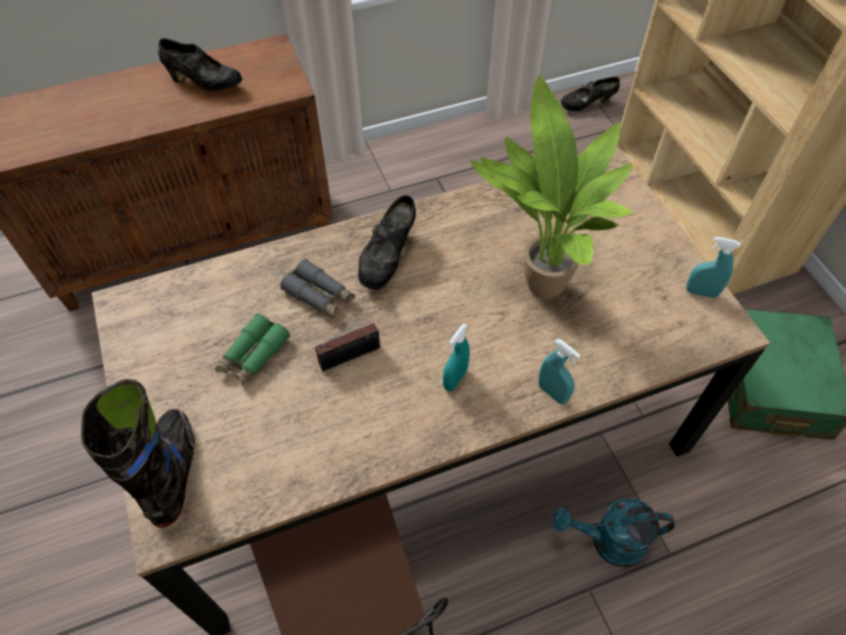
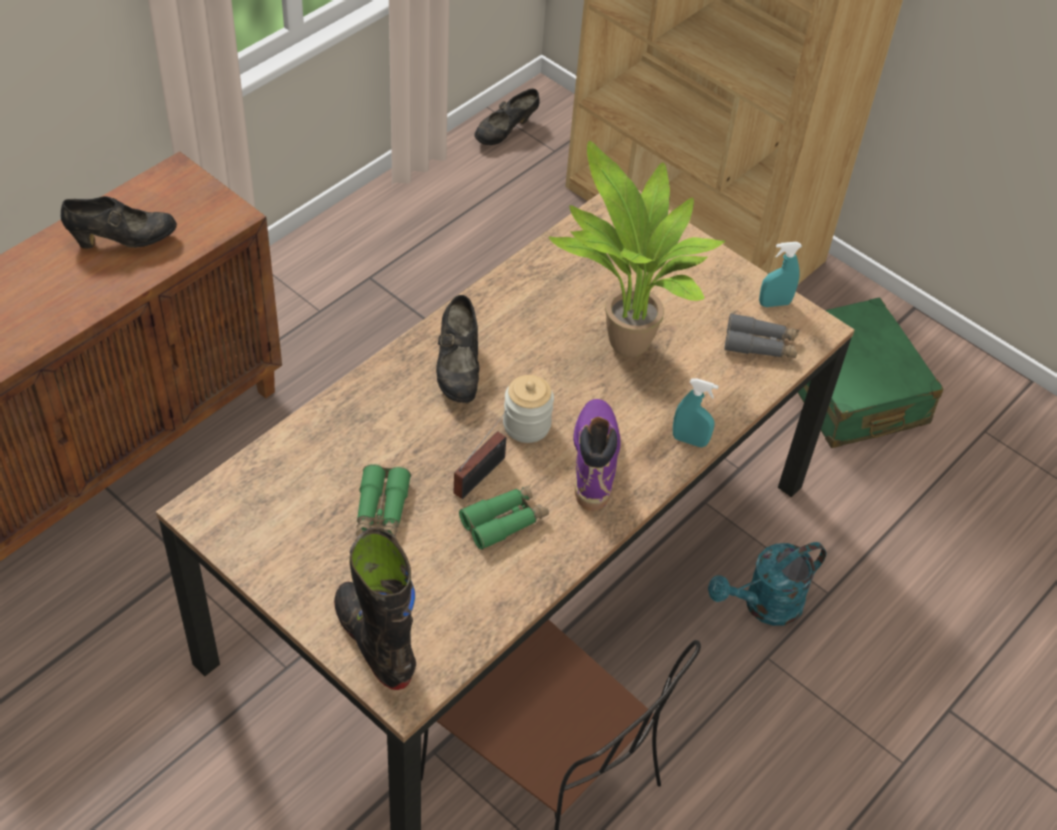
camera: 30 degrees left, 5 degrees down
grey binoculars [280,259,355,319] -> grey binoculars moved to [724,313,799,358]
turquoise spray bottle [443,324,470,391] -> purple boot [573,399,621,511]
none -> green binoculars [459,484,549,550]
none -> jar [503,375,554,443]

